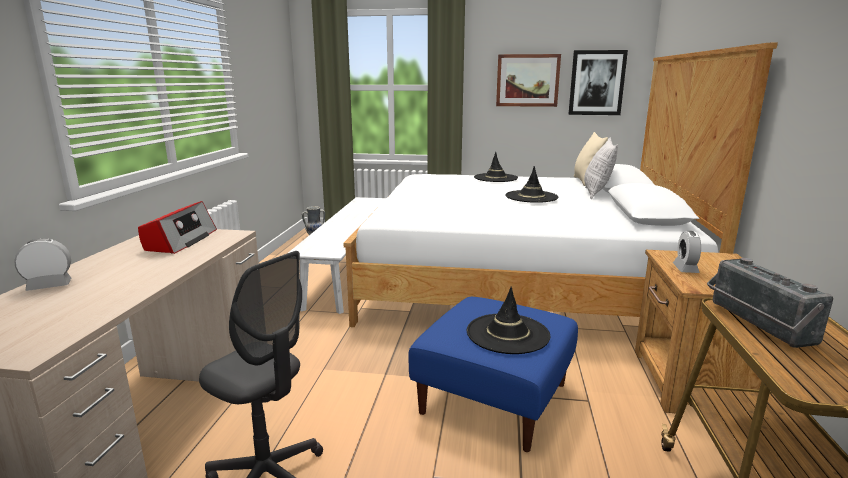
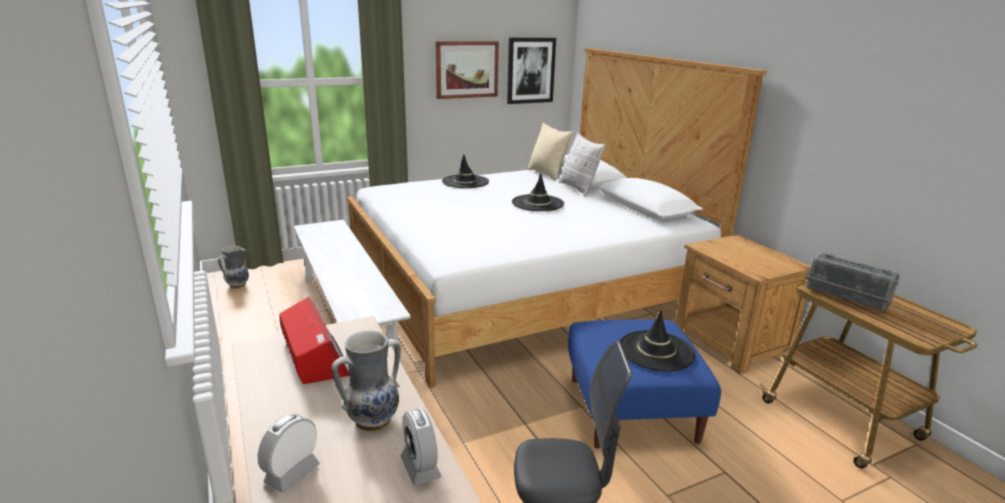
camera: 35 degrees left, 5 degrees up
alarm clock [673,231,701,273] -> alarm clock moved to [401,408,442,486]
none -> vase [332,331,401,431]

